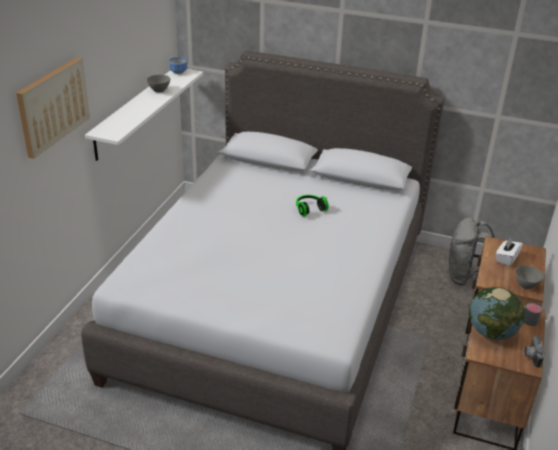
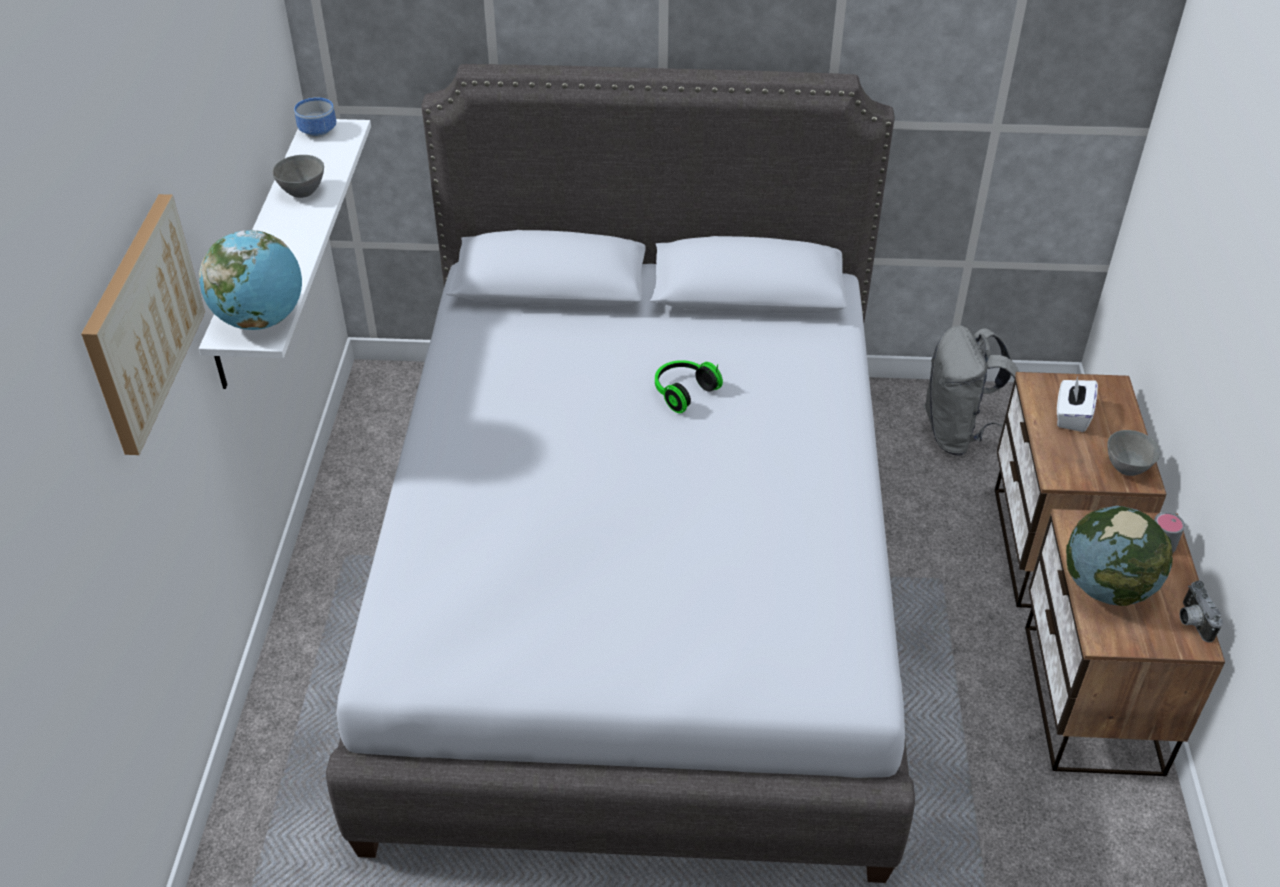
camera: 15 degrees left, 10 degrees up
none -> globe [199,230,302,330]

